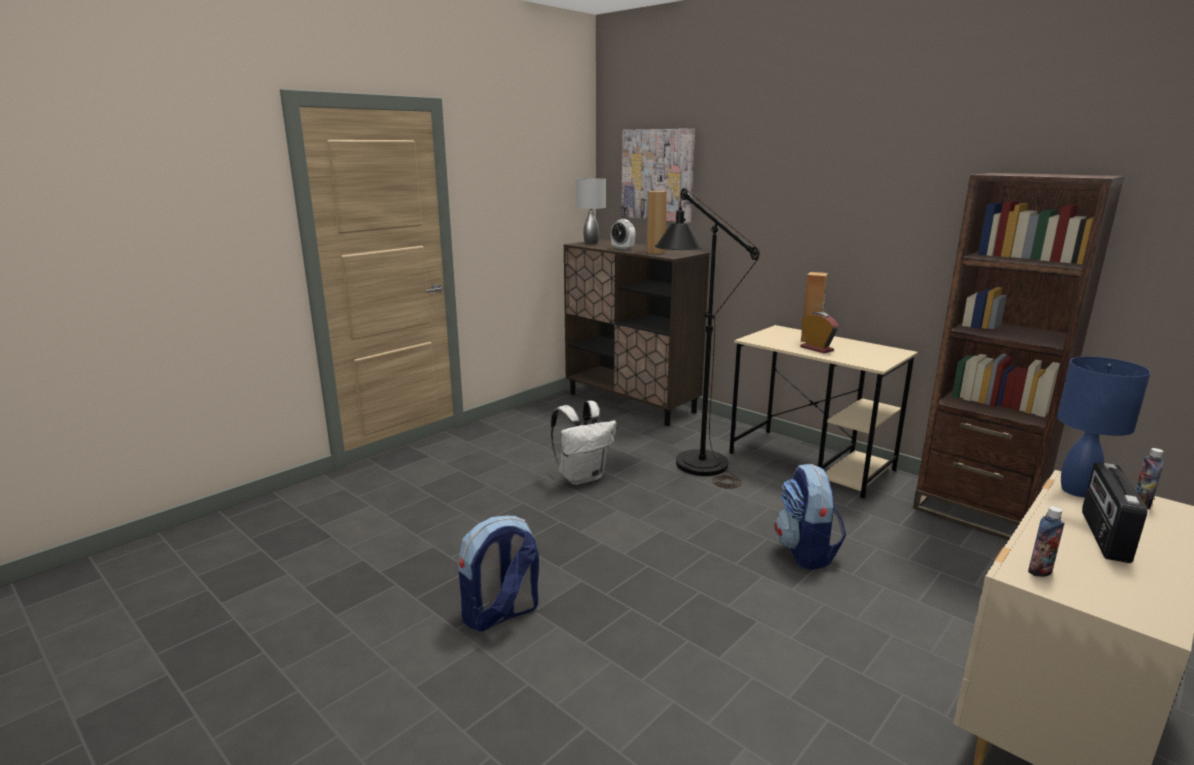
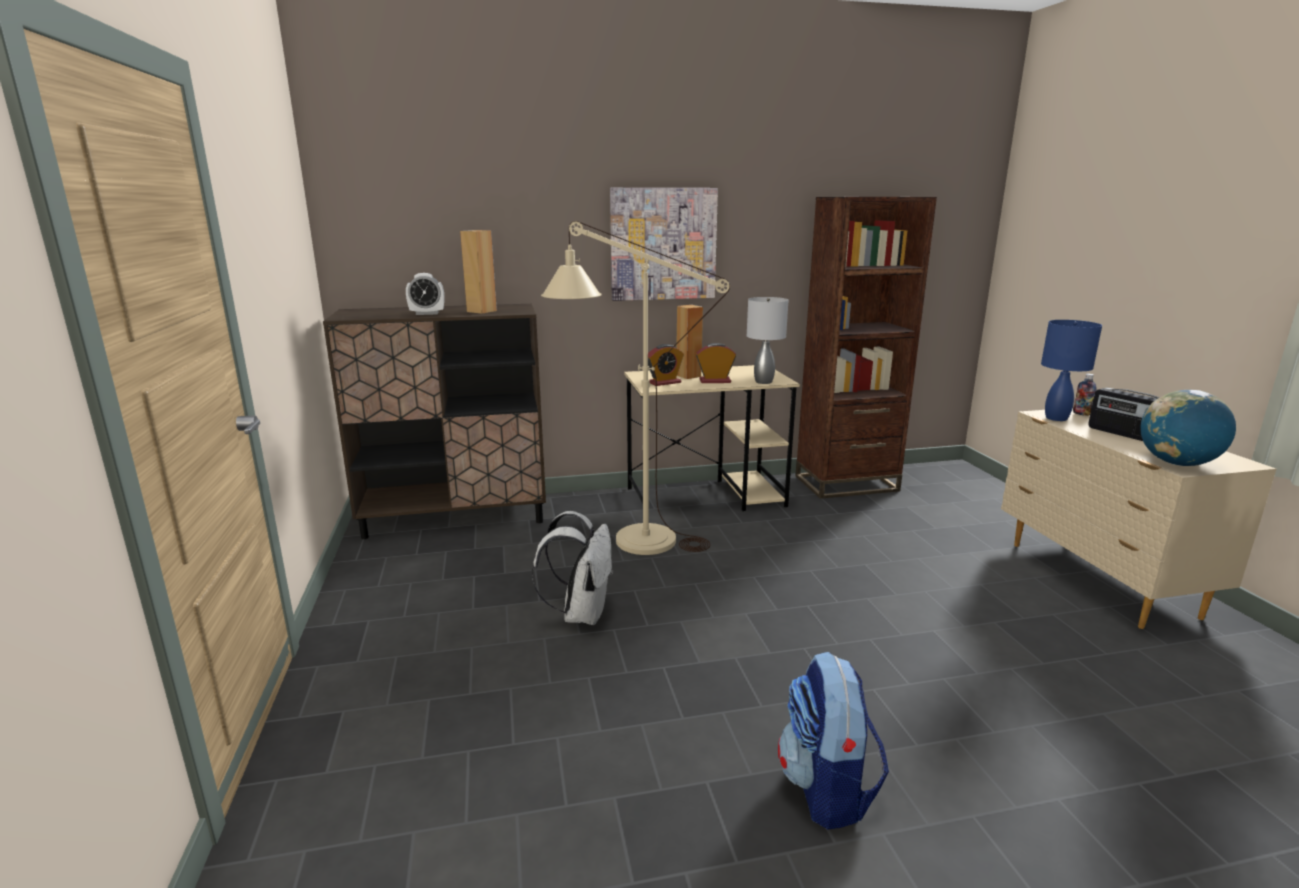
camera: 55 degrees left, 0 degrees up
grey table lamp [576,178,606,244] -> grey table lamp moved to [747,297,789,384]
picture [621,129,695,223] -> picture moved to [610,188,718,301]
black floor lamp [655,188,760,489] -> beige floor lamp [541,221,730,555]
backpack [775,464,846,570] -> none
bottle [1028,506,1065,577] -> globe [1140,390,1236,466]
none -> alarm clock [648,344,684,386]

